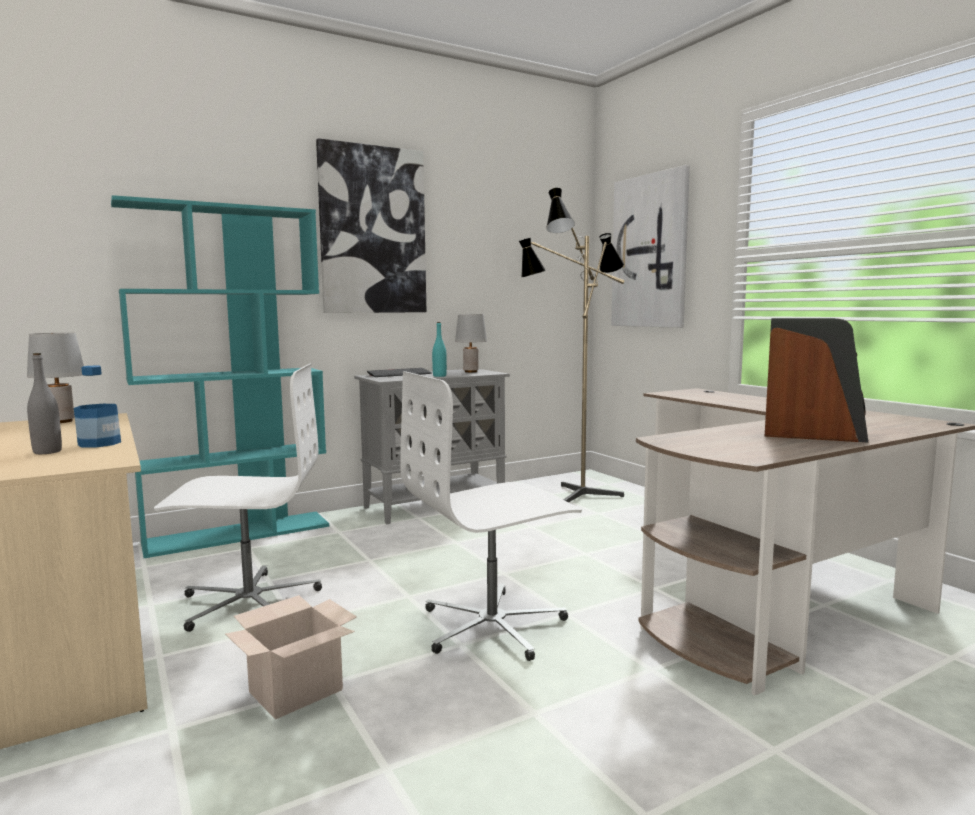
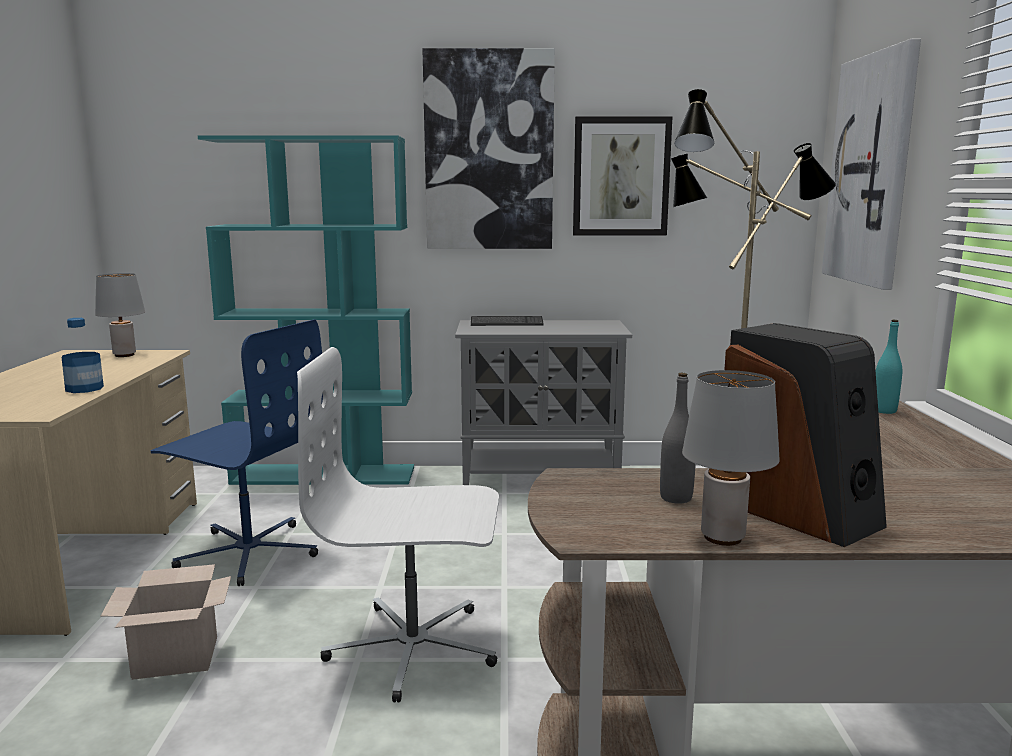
camera: 30 degrees right, 5 degrees up
grey bottle [27,353,62,454] -> grey bottle moved to [660,373,696,504]
white office chair [154,363,322,632] -> blue office chair [151,320,323,586]
turquoise bottle [432,322,447,377] -> turquoise bottle moved to [876,320,902,414]
grey table lamp [455,314,487,372] -> grey table lamp moved to [682,370,780,546]
none -> picture [573,117,672,236]

